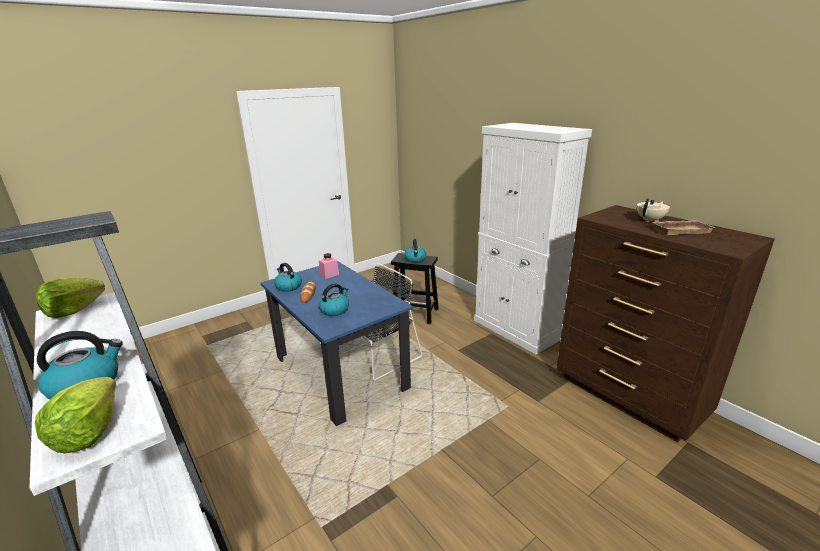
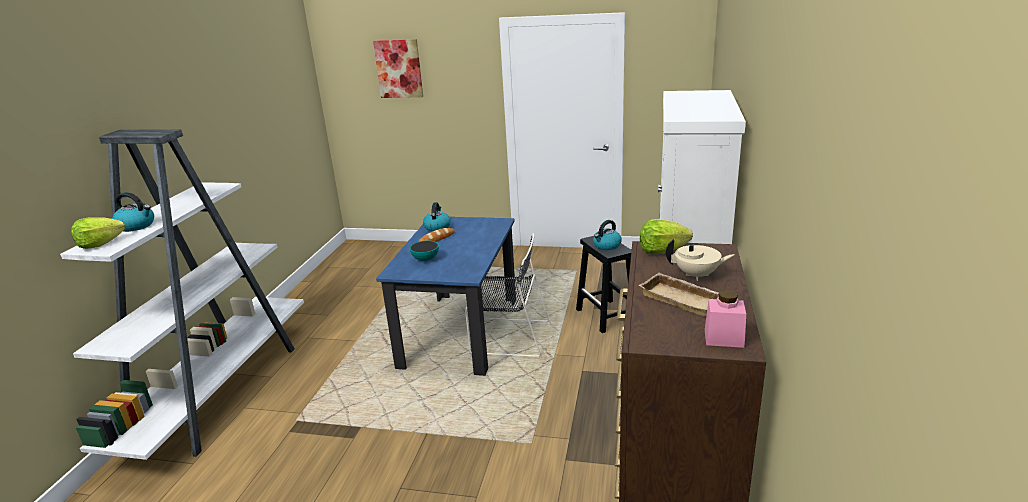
camera: 50 degrees right, 0 degrees up
lettuce [36,278,105,318] -> lettuce moved to [640,219,693,254]
pink jar [319,253,339,279] -> pink jar moved to [705,290,746,348]
kettle [319,283,349,316] -> bowl [410,241,439,261]
none -> picture [373,39,423,98]

